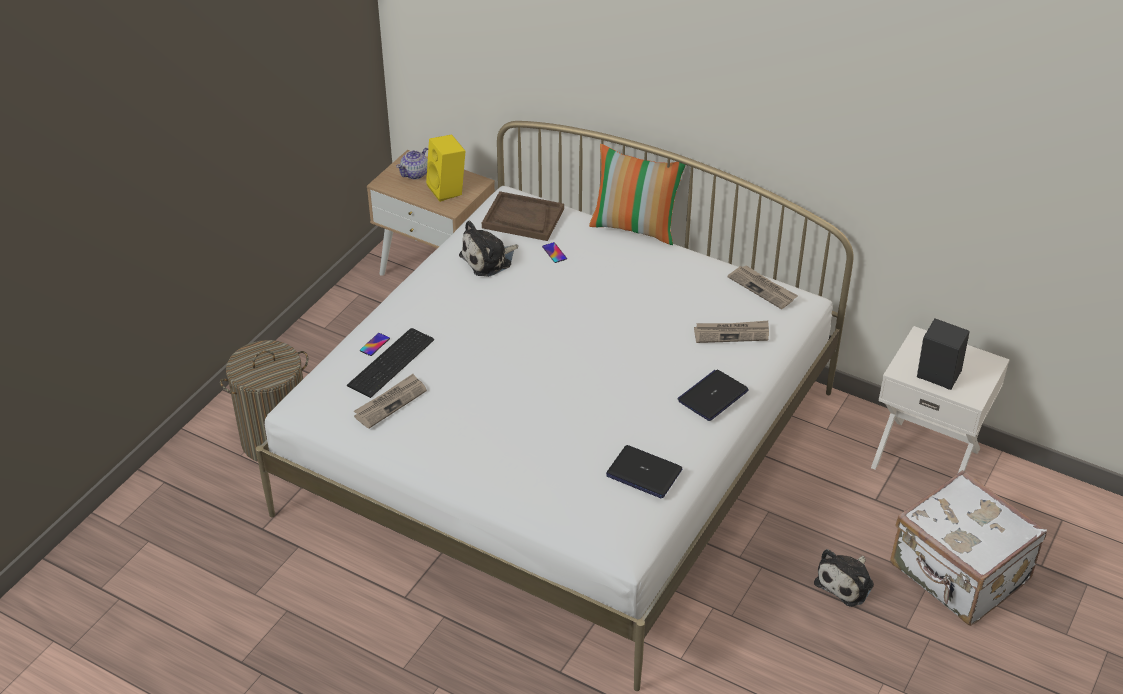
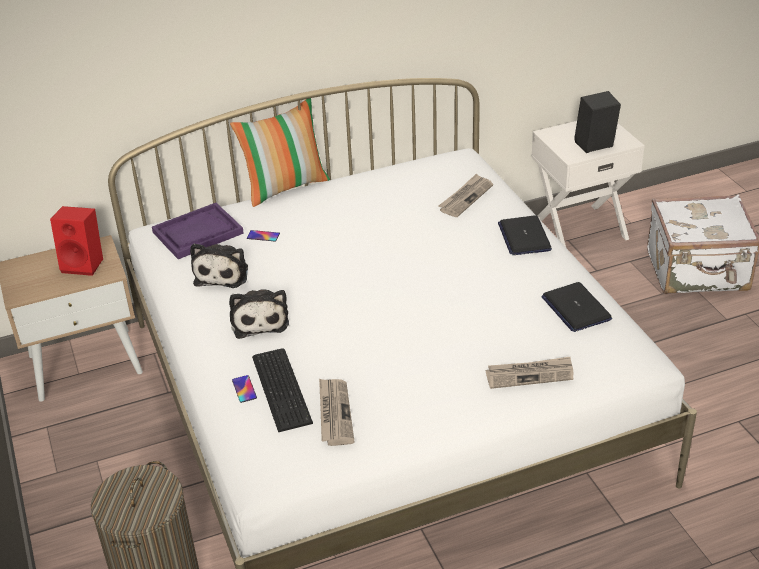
camera: 50 degrees left, 5 degrees down
teapot [396,148,428,179] -> none
yellow speaker [426,135,465,202] -> red speaker [50,206,103,276]
brown tray [482,191,564,241] -> purple tray [152,203,244,259]
laptop [606,445,682,498] -> laptop turned 90 degrees clockwise [541,282,612,332]
newspaper [727,265,798,309] -> newspaper moved to [486,357,574,389]
plush toy [814,549,874,607] -> plush toy moved to [229,290,289,339]

